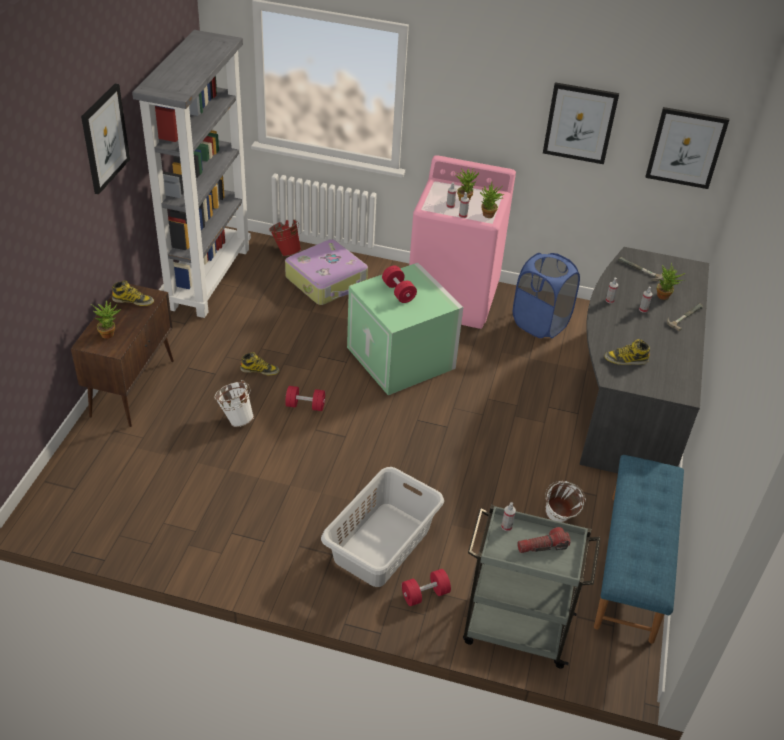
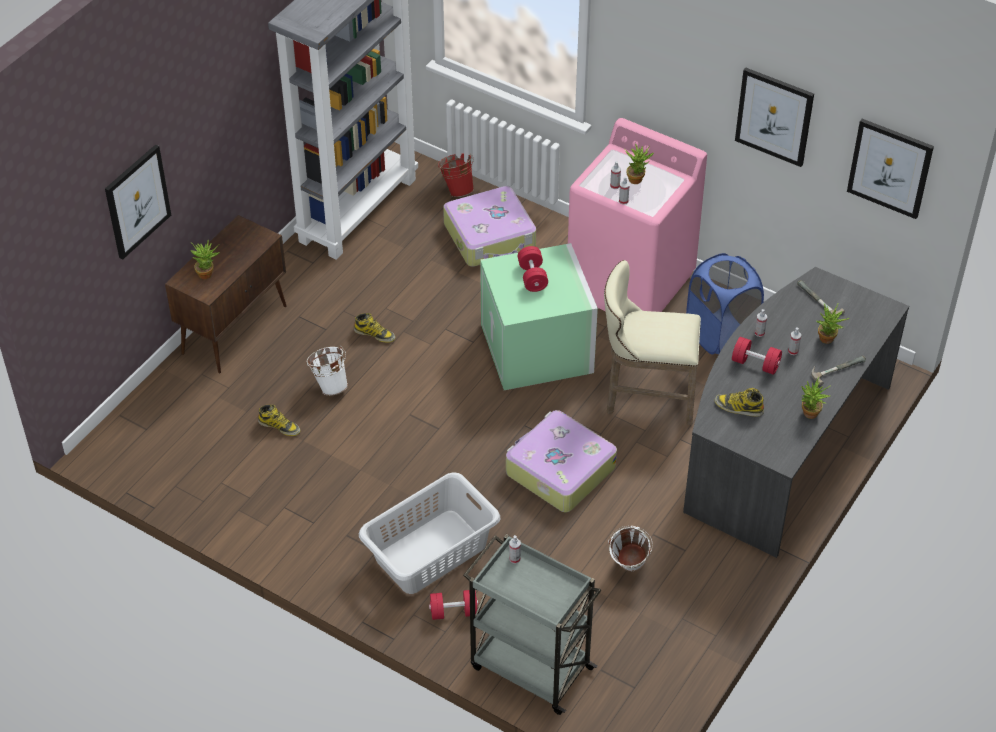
camera: 20 degrees right, 5 degrees up
picture [81,83,130,194] -> picture moved to [105,144,171,259]
boot [112,280,154,306] -> boot moved to [258,405,301,436]
red dumbbell [285,386,325,411] -> red dumbbell moved to [732,337,782,375]
potted plant [480,182,504,218] -> potted plant moved to [801,377,830,419]
flashlight [517,527,571,553] -> none
blue bench [594,455,684,644] -> none
none -> suitcase [506,410,617,512]
none -> beige stool [604,260,701,425]

